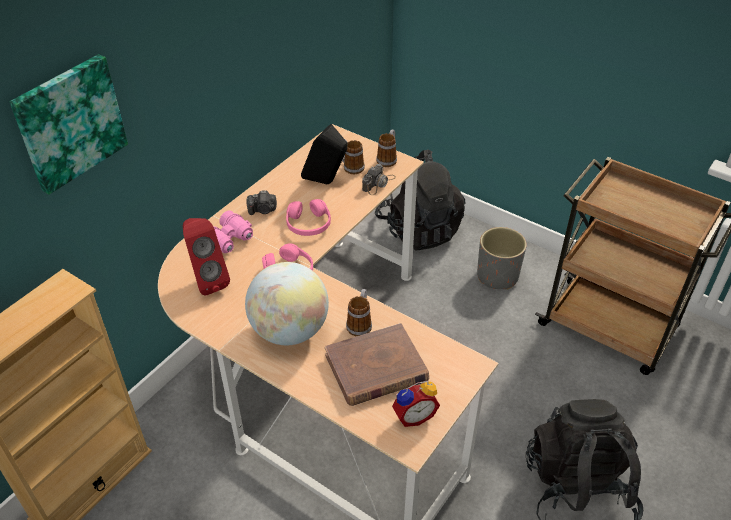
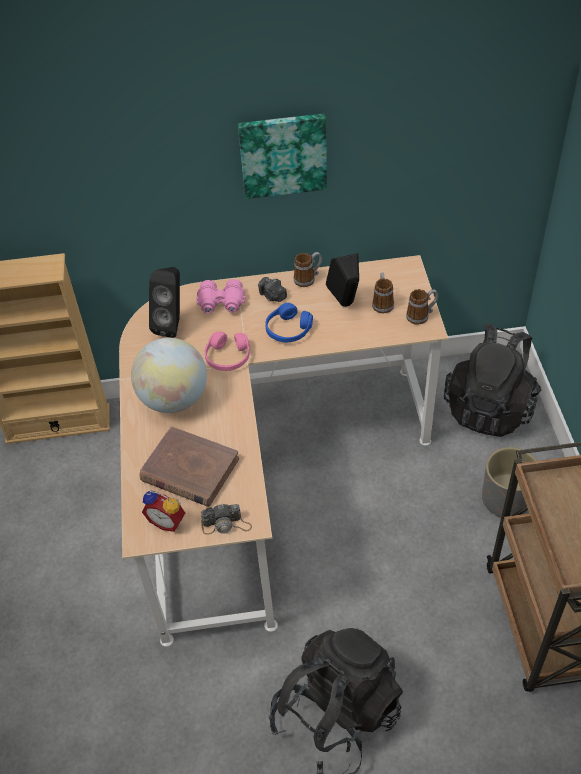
camera: 50 degrees right, 5 degrees up
picture [10,54,128,195] -> picture moved to [238,114,327,199]
red speaker [183,218,230,295] -> black speaker [149,267,180,338]
pink headphones [286,199,331,236] -> blue headphones [265,303,313,342]
mug [346,289,372,336] -> mug moved to [294,252,322,287]
camera [362,164,396,195] -> camera moved to [201,504,252,535]

